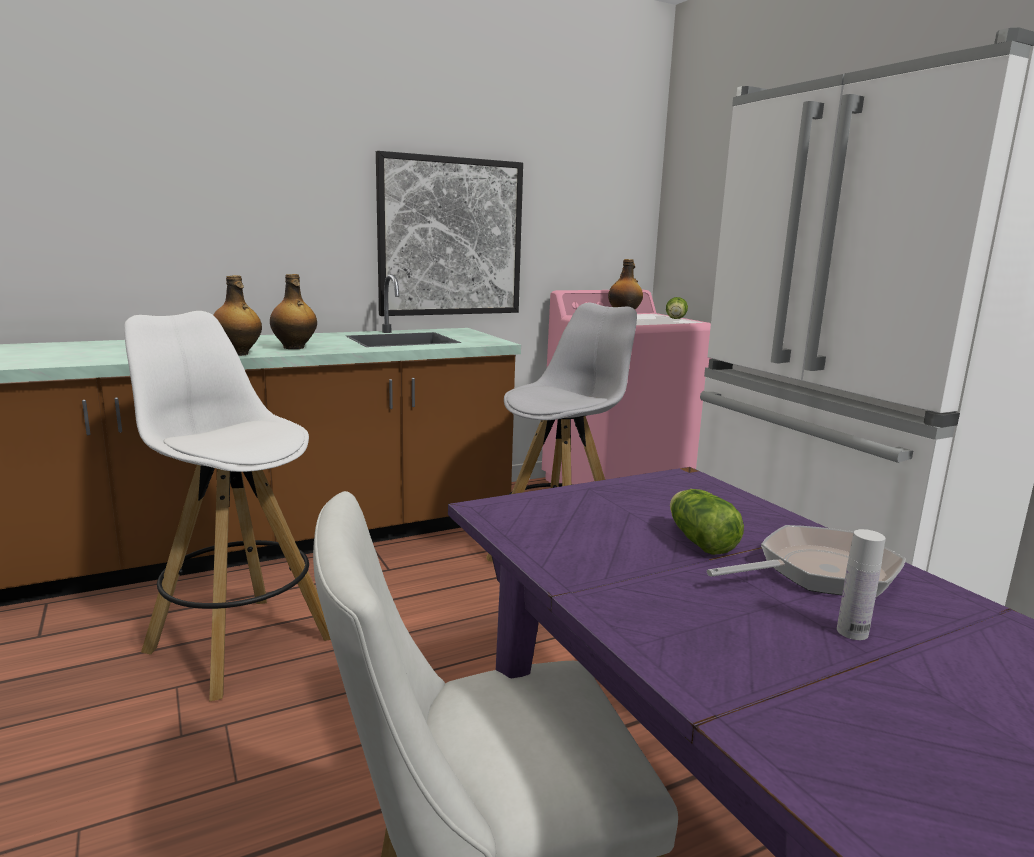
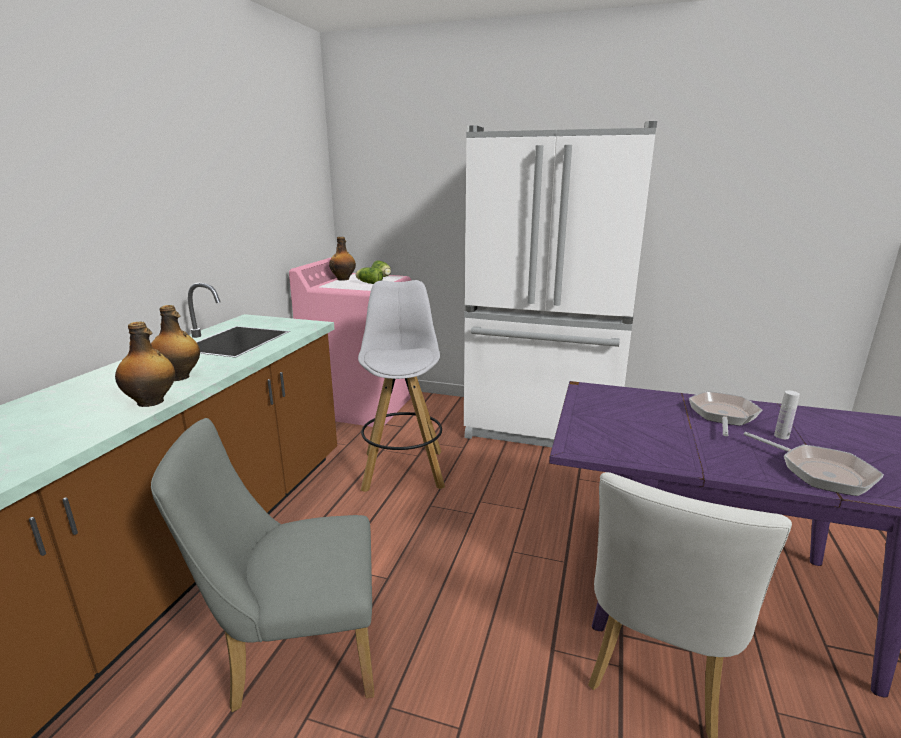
camera: 45 degrees left, 5 degrees up
white stool [124,311,331,702] -> grey chair [151,418,374,712]
picture [376,151,523,316] -> none
lettuce [670,489,744,555] -> lettuce moved to [356,267,383,284]
none -> frying pan [744,432,884,496]

